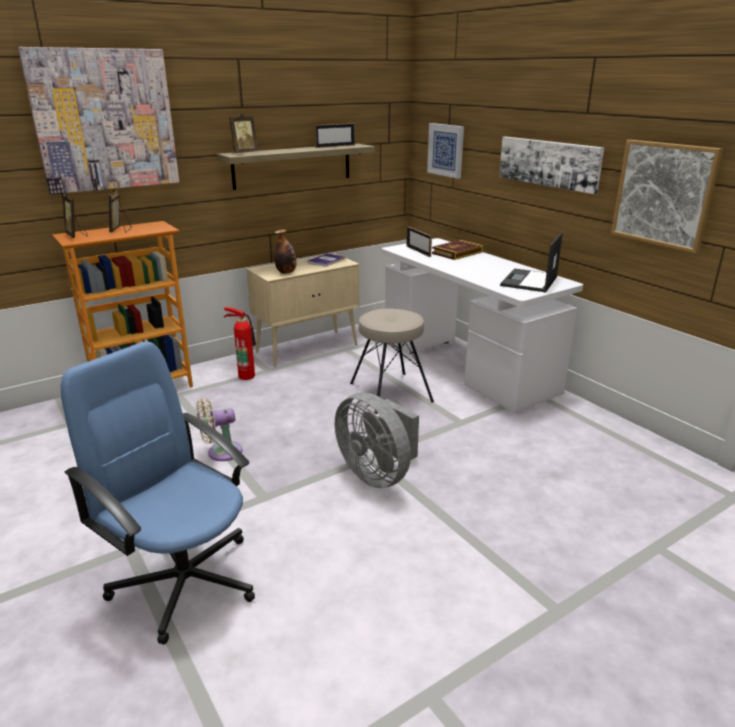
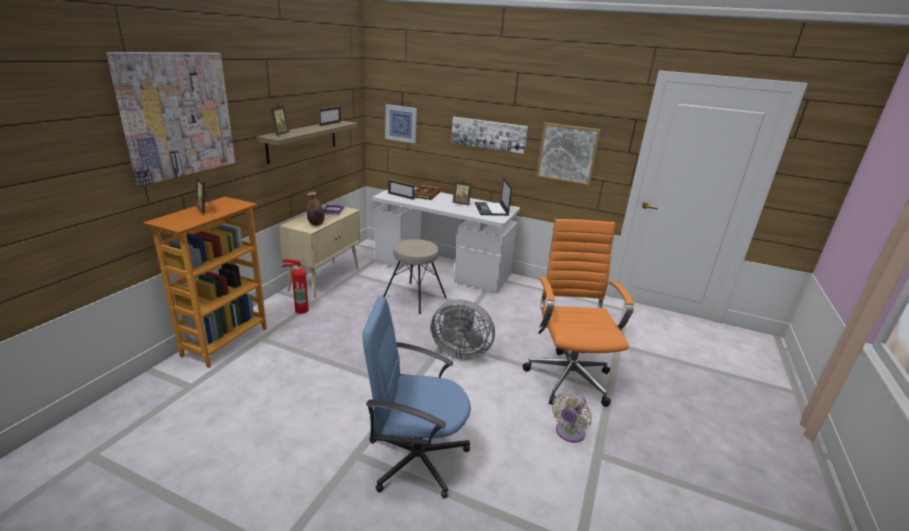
camera: 35 degrees left, 0 degrees up
picture frame [63,193,88,238] -> picture frame moved to [452,180,472,205]
beige fan [196,398,242,461] -> beige fan moved to [552,393,592,443]
none -> orange office chair [523,219,634,407]

